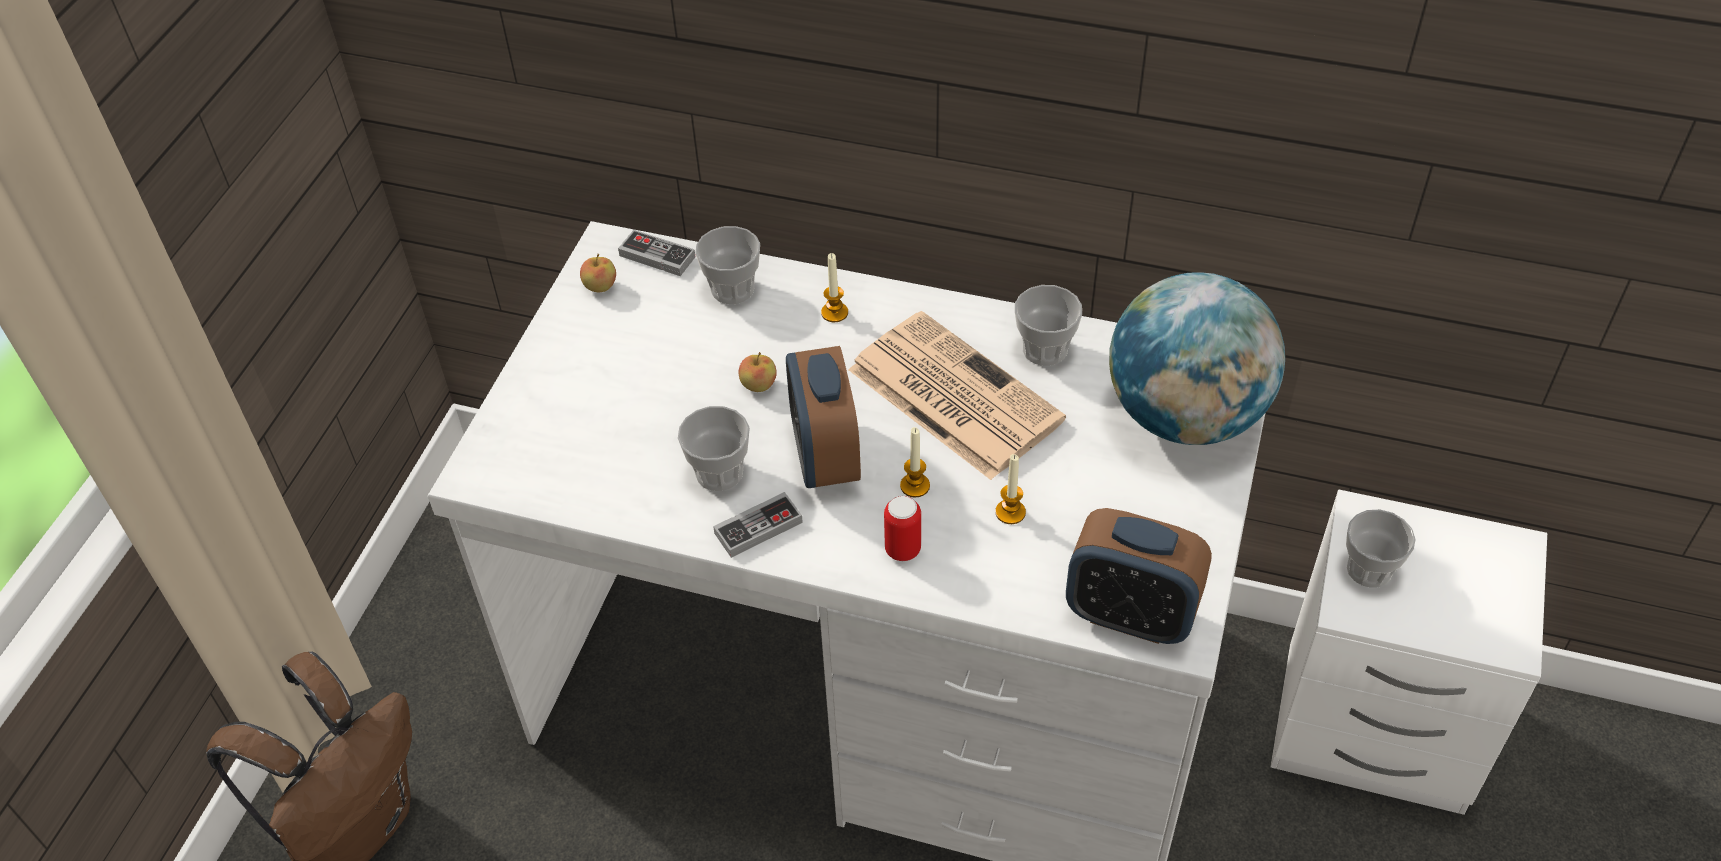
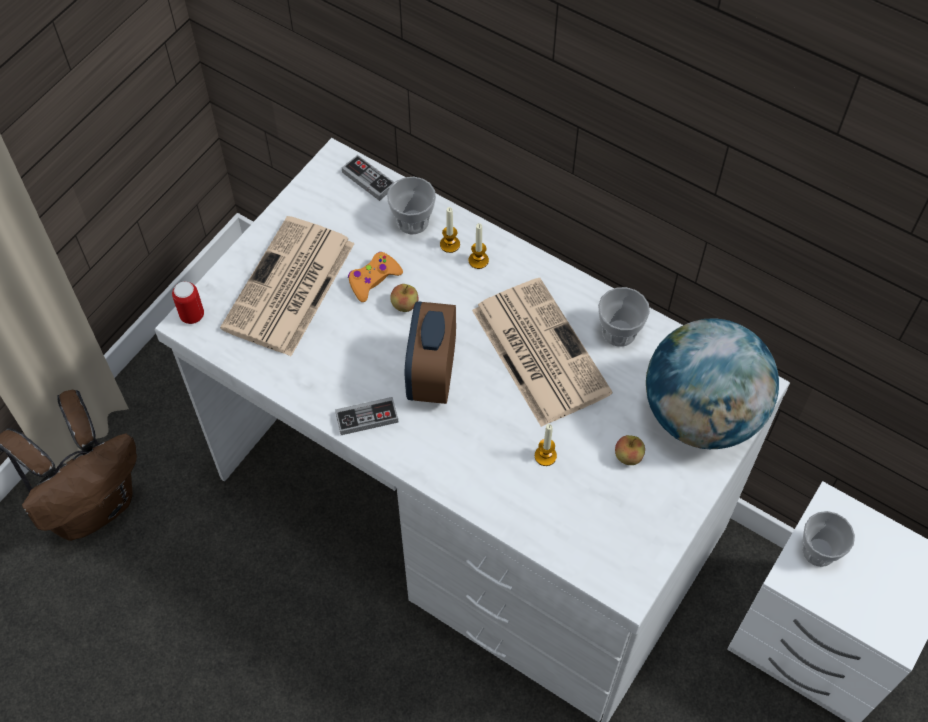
camera: 15 degrees right, 10 degrees up
apple [580,253,616,292] -> apple moved to [615,435,645,465]
cup [678,406,750,491] -> none
can [884,496,921,561] -> can moved to [172,281,204,324]
candle [900,427,930,498] -> candle moved to [440,207,460,253]
alarm clock [1066,508,1212,644] -> none
none -> newspaper [220,216,355,356]
none -> orange game controller [348,252,403,302]

